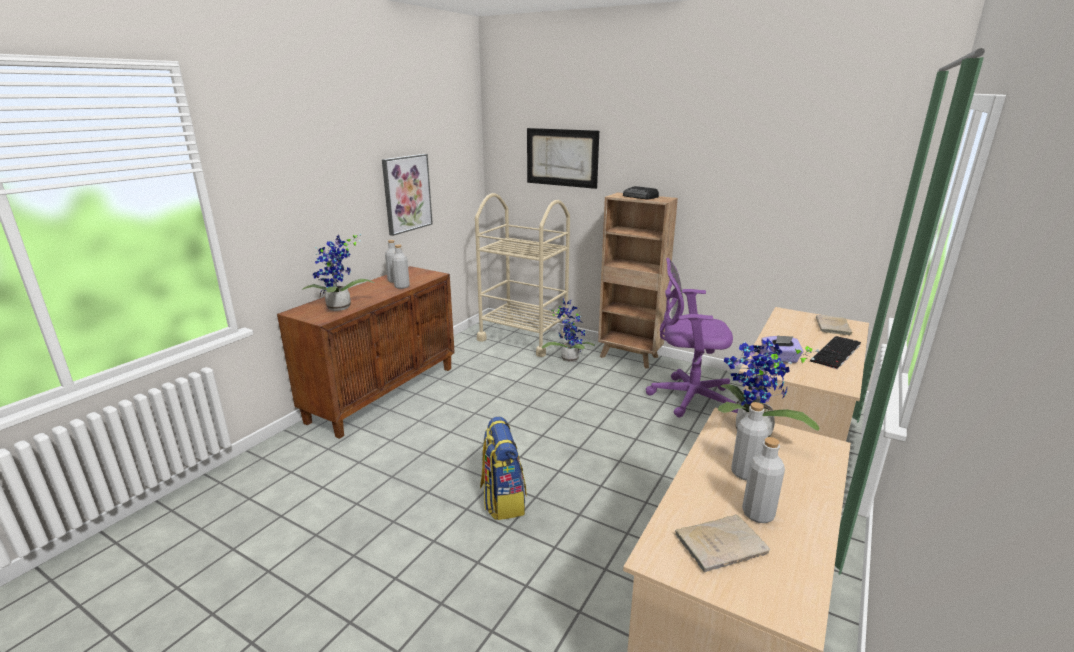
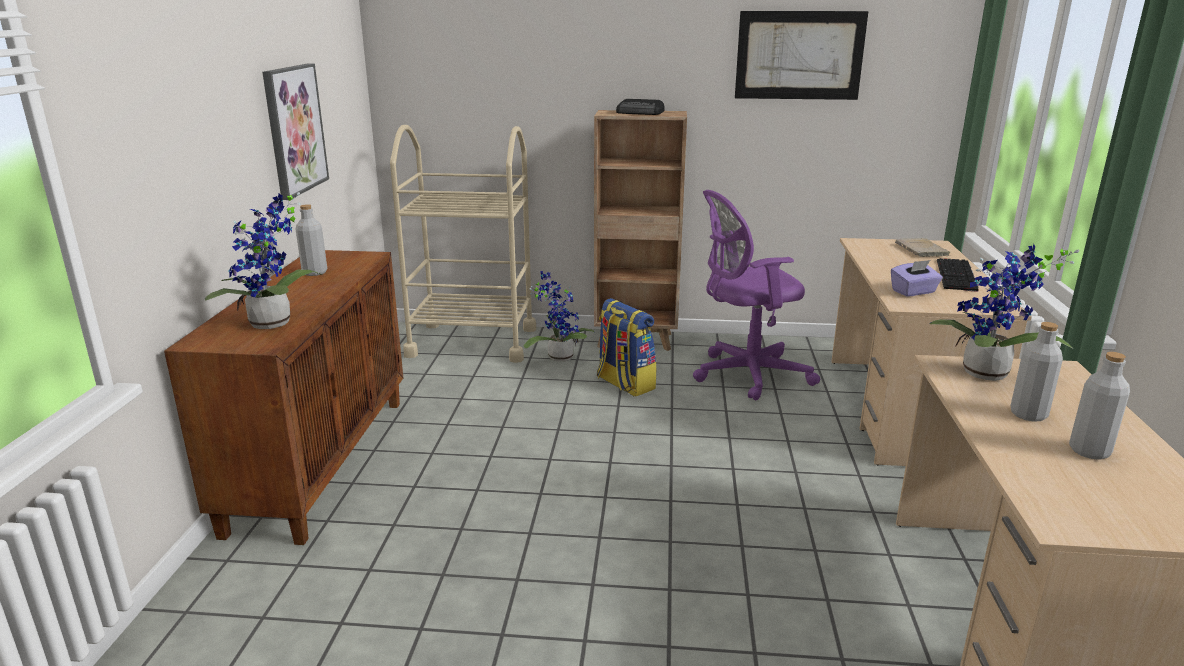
camera: 25 degrees left, 0 degrees up
grey bottle [392,245,410,289] -> none
backpack [480,417,527,520] -> backpack moved to [597,298,656,397]
picture [527,128,599,189] -> picture moved to [735,11,868,100]
beige book [675,514,770,572] -> none

